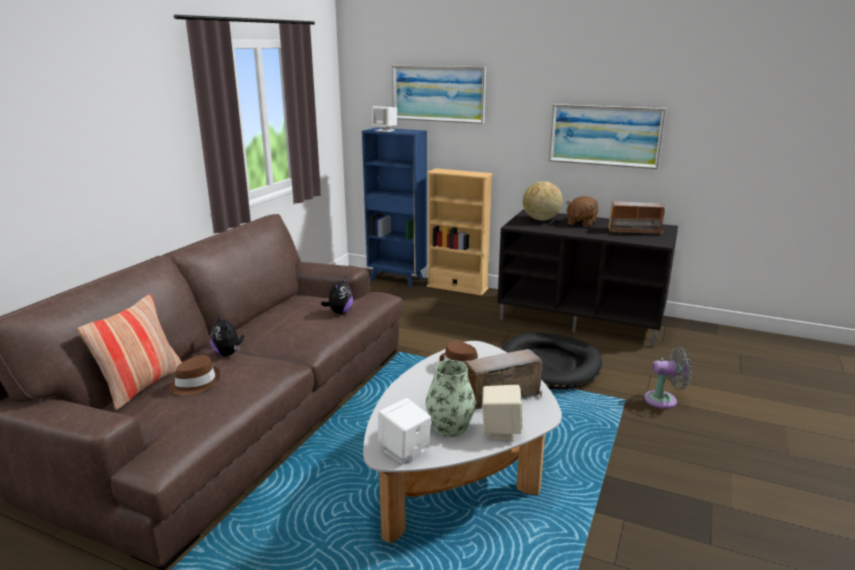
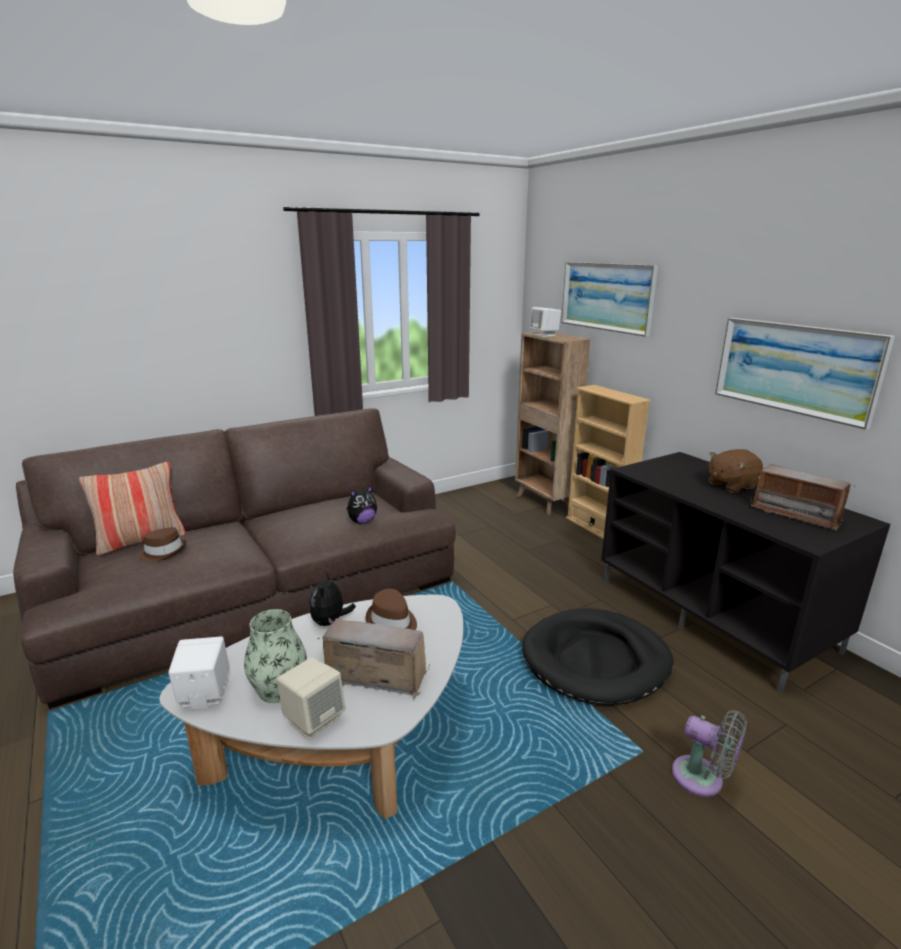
camera: 35 degrees right, 0 degrees up
plush toy [210,314,244,356] -> plush toy moved to [309,571,356,626]
blue bookcase [362,128,427,288] -> brown bookcase [515,331,591,515]
globe [523,181,563,221] -> none

